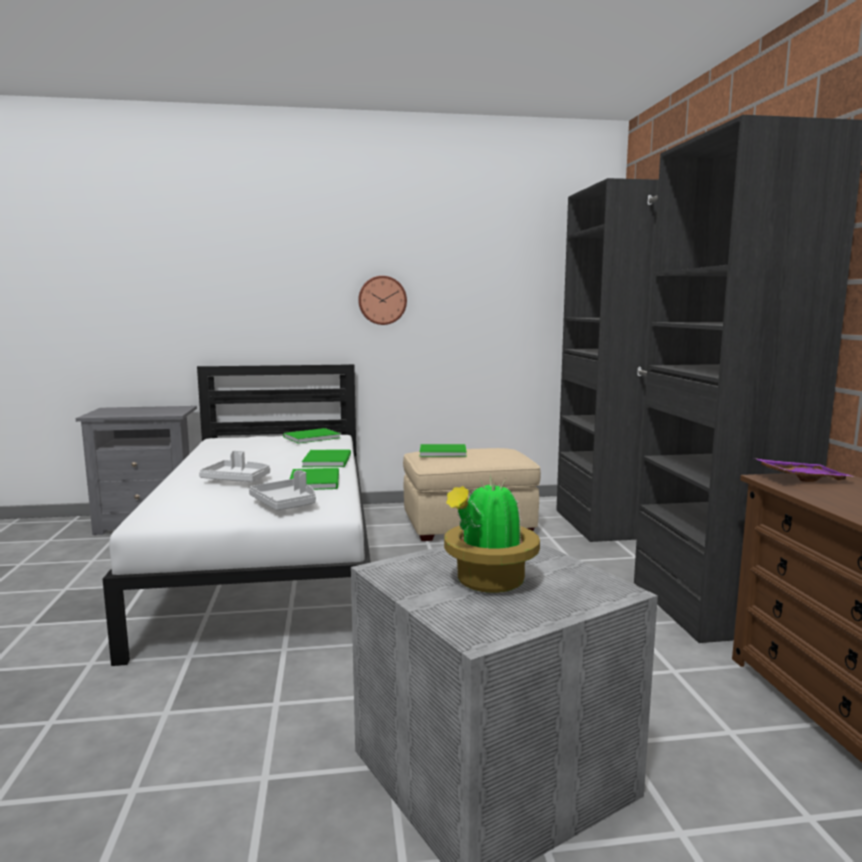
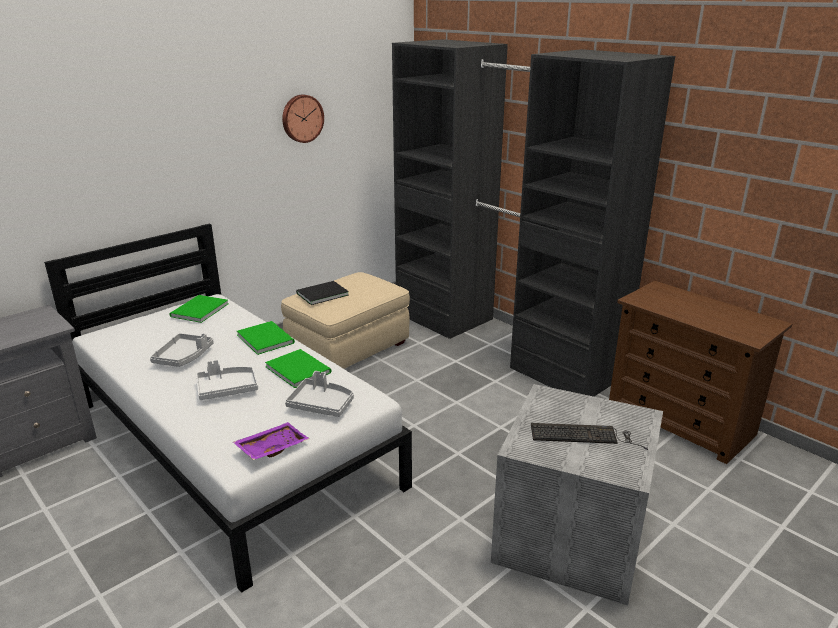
camera: 35 degrees left, 15 degrees up
wall clock [358,276,407,325] -> wall clock moved to [282,95,324,143]
green book [420,444,467,457] -> black book [296,281,349,305]
potted plant [444,475,540,593] -> keyboard [531,423,648,450]
purple tray [754,458,854,482] -> purple tray moved to [233,422,309,460]
none -> grey tray [150,333,214,367]

